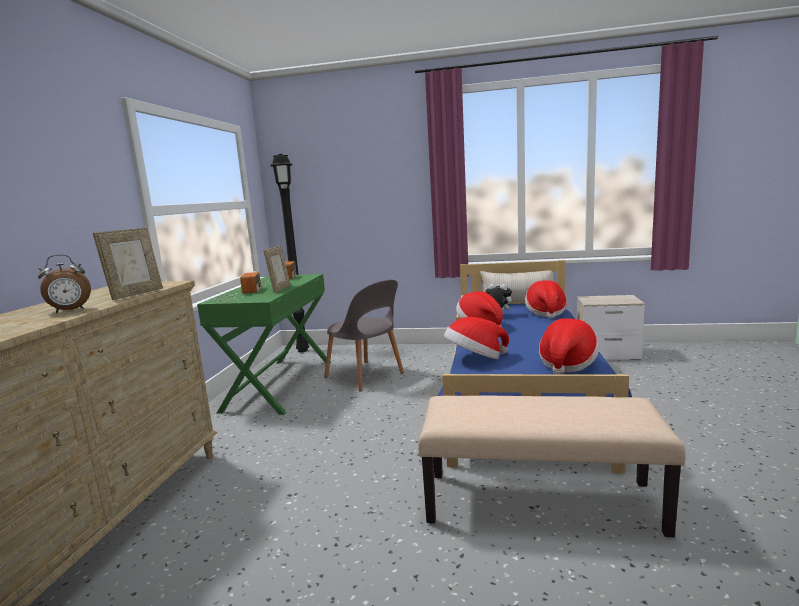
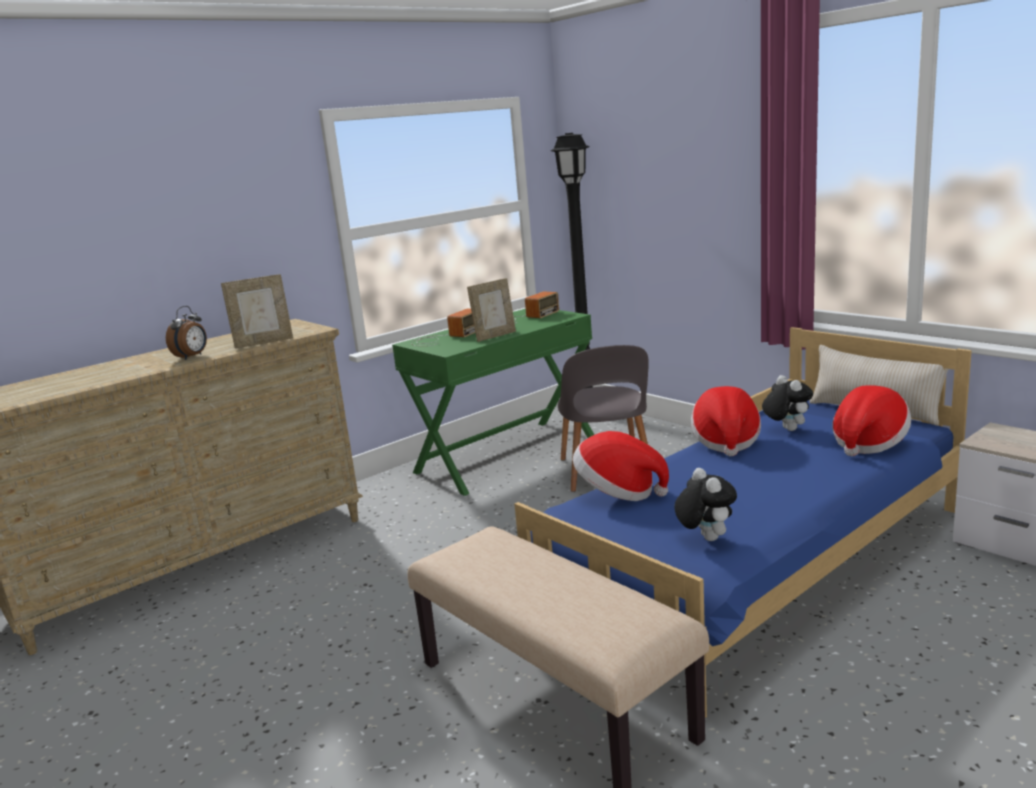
camera: 40 degrees right, 5 degrees up
alarm clock [38,254,91,313] -> alarm clock turned 75 degrees counterclockwise [166,306,207,360]
hat [539,318,599,374] -> plush toy [674,468,737,541]

